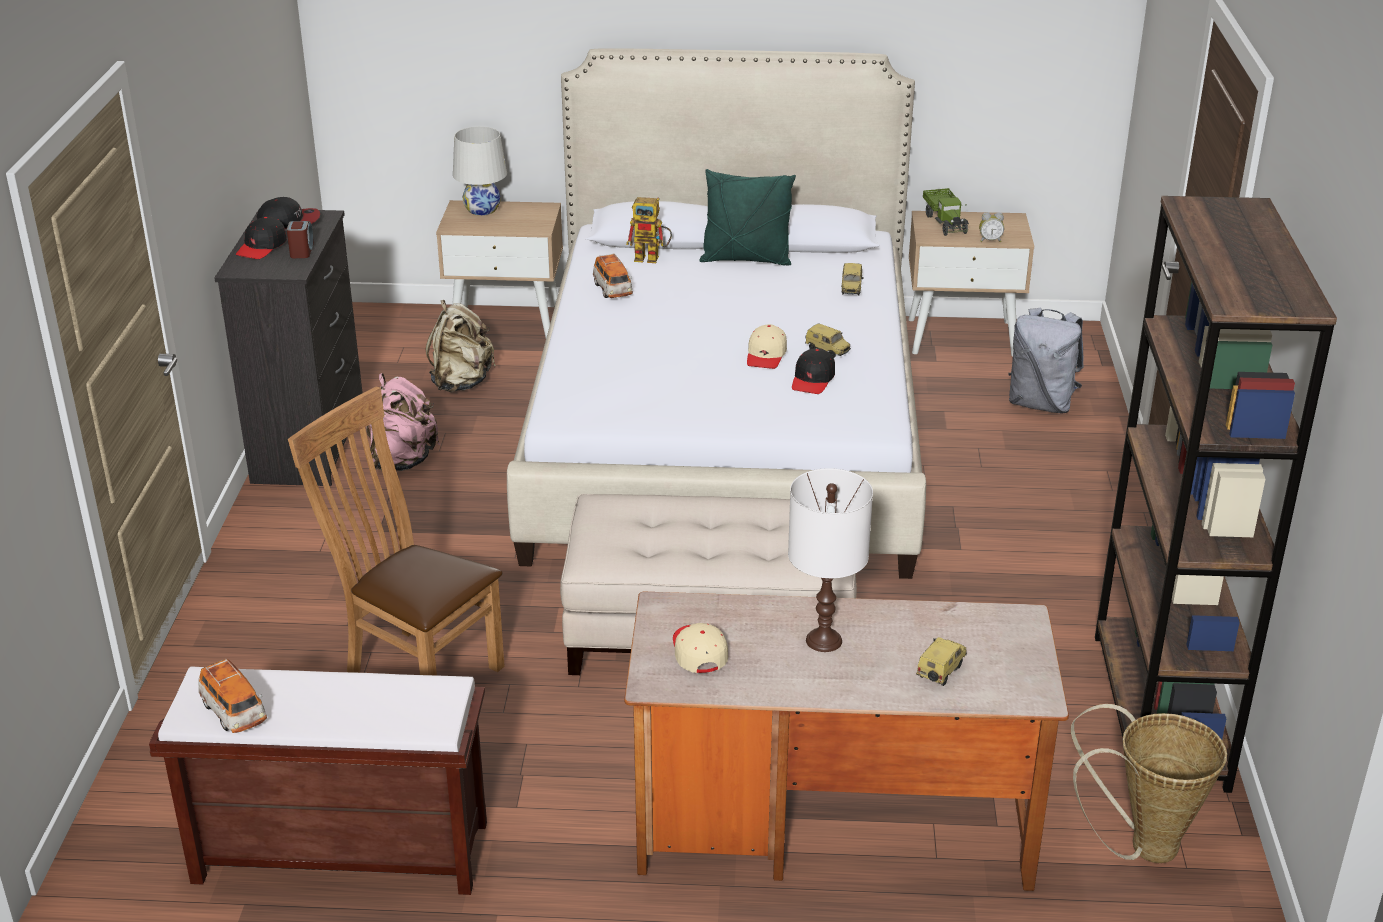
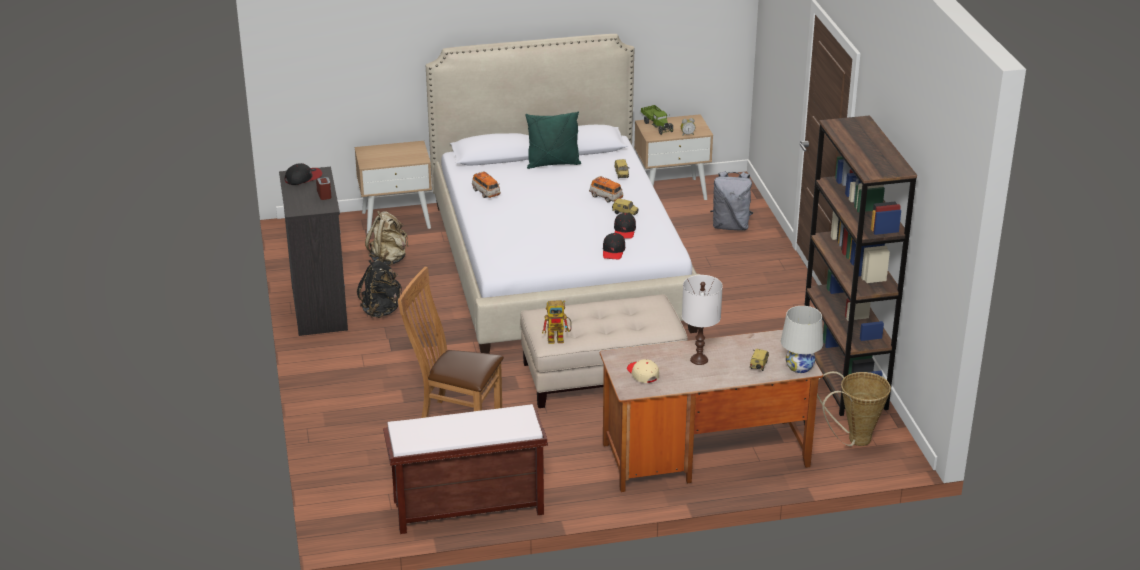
camera: 15 degrees left, 0 degrees up
toy car [199,659,267,733] -> toy car moved to [589,176,623,203]
black cap [236,216,287,259] -> black cap moved to [603,233,625,259]
pink backpack [366,373,440,471] -> black backpack [357,260,402,318]
white table lamp [453,126,507,215] -> white table lamp moved to [781,306,823,373]
toy robot [626,197,672,263] -> toy robot moved to [542,300,572,344]
beige cap [747,324,787,369] -> none

